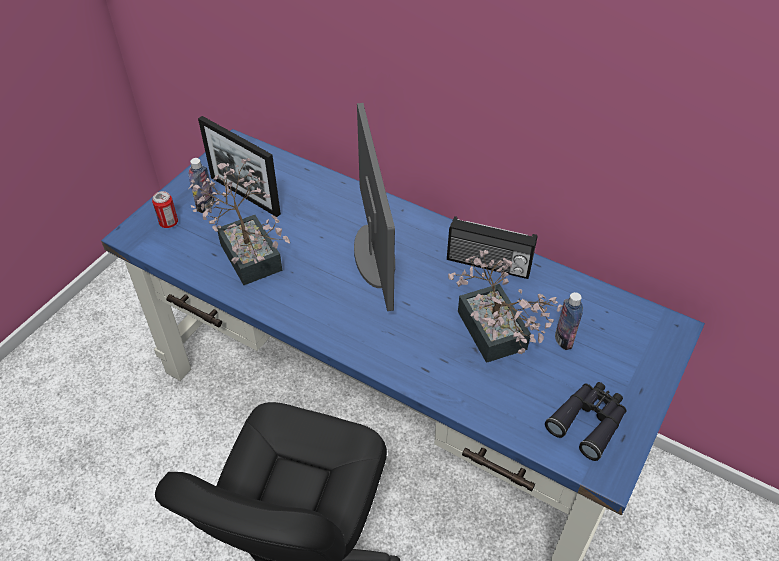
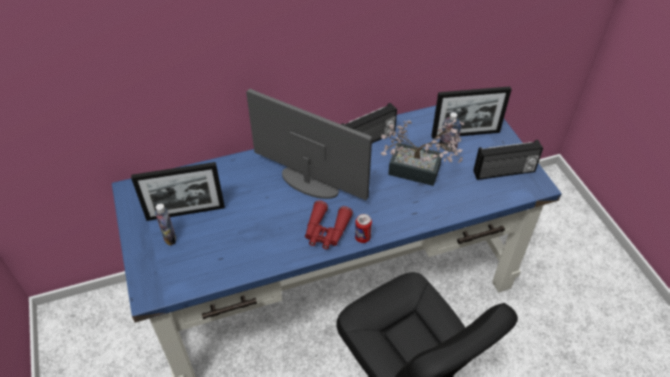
camera: 50 degrees left, 0 degrees up
can [152,191,178,228] -> can moved to [355,214,372,243]
potted plant [189,158,290,285] -> none
black binoculars [545,382,627,461] -> radio [473,140,543,180]
none -> red binoculars [305,200,353,249]
none -> picture frame [431,86,512,139]

